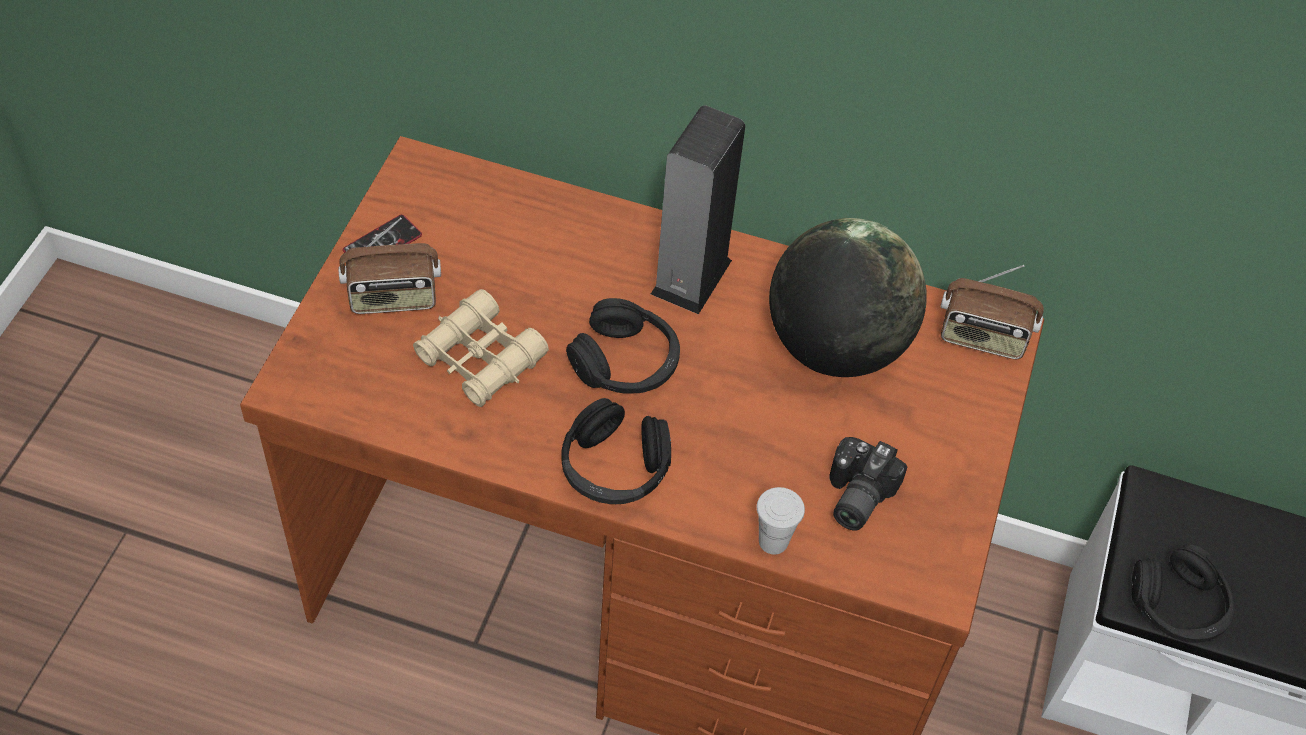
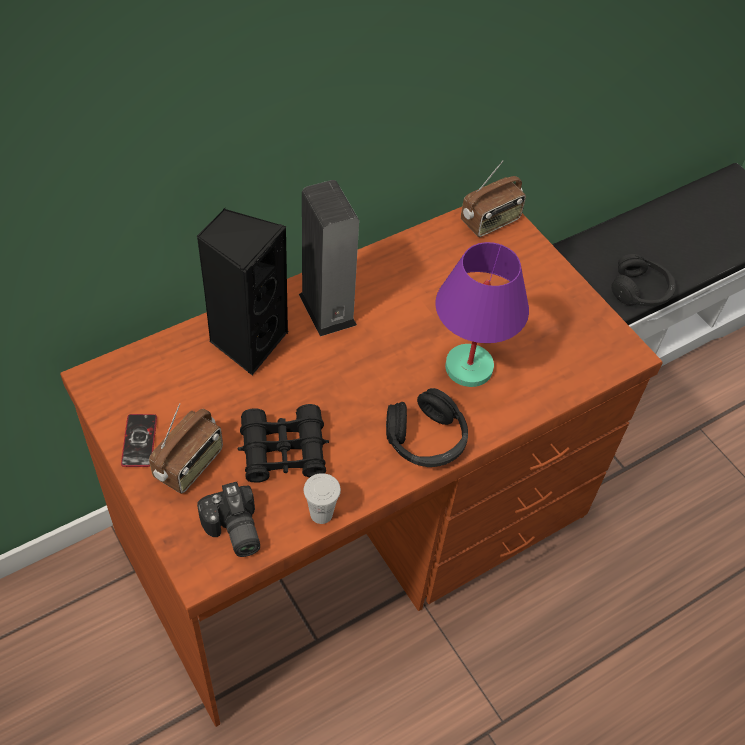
camera: 50 degrees left, 0 degrees up
beige binoculars [413,289,549,407] -> black binoculars [238,404,329,483]
black headphones [566,298,680,394] -> none
white cup [757,487,805,554] -> white cup moved to [304,473,341,524]
globe [769,218,927,377] -> none
camera [830,437,907,531] -> camera moved to [197,482,260,557]
none -> black speaker [196,208,288,375]
none -> purple table lamp [435,242,529,387]

